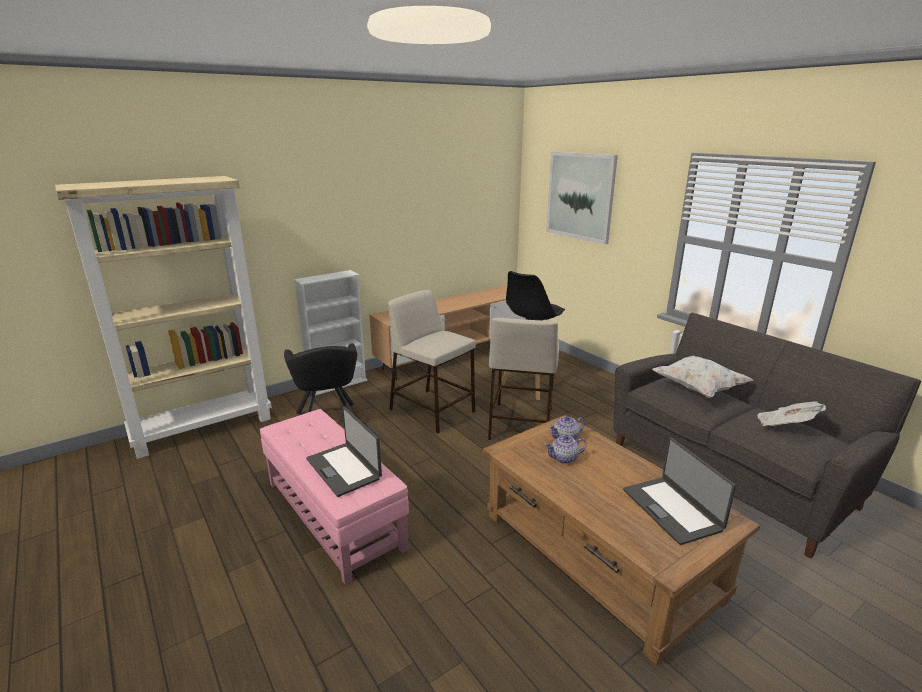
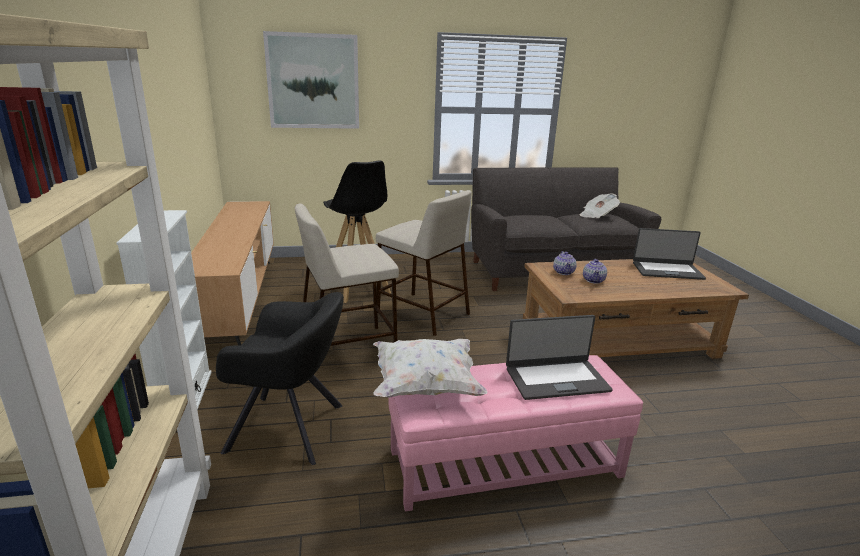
camera: 65 degrees left, 0 degrees up
white pillow [652,355,753,398] -> white pillow moved to [373,339,487,398]

